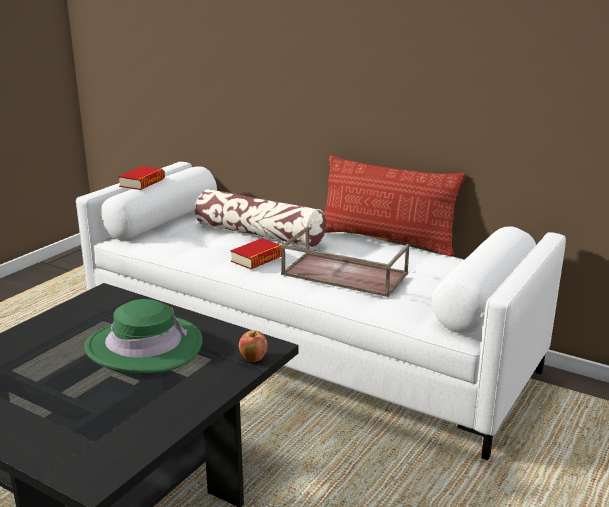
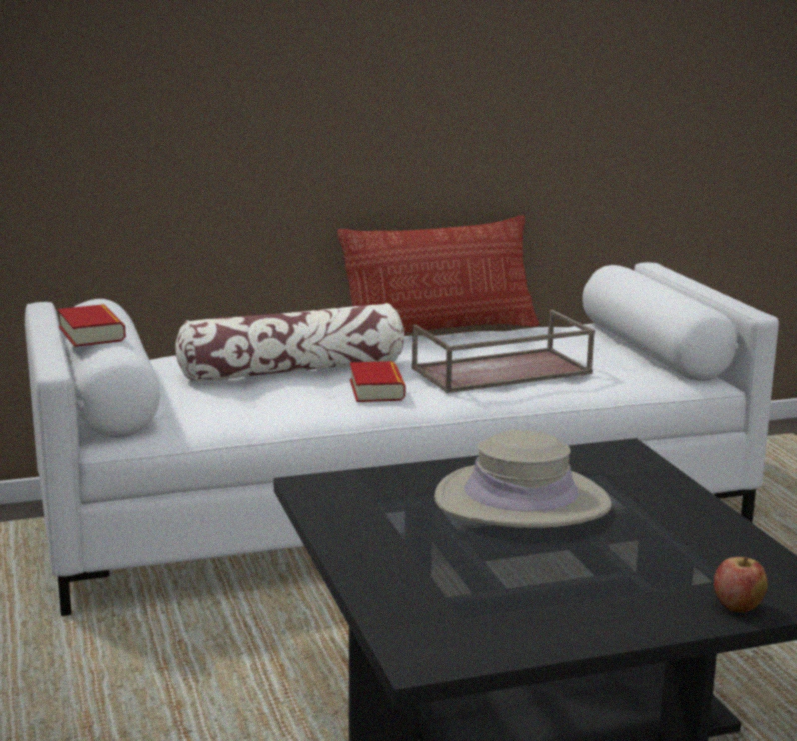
camera: 50 degrees left, 5 degrees down
green hat [84,299,203,373] -> beige hat [434,430,612,528]
apple [239,330,268,362] -> apple moved to [714,556,768,613]

